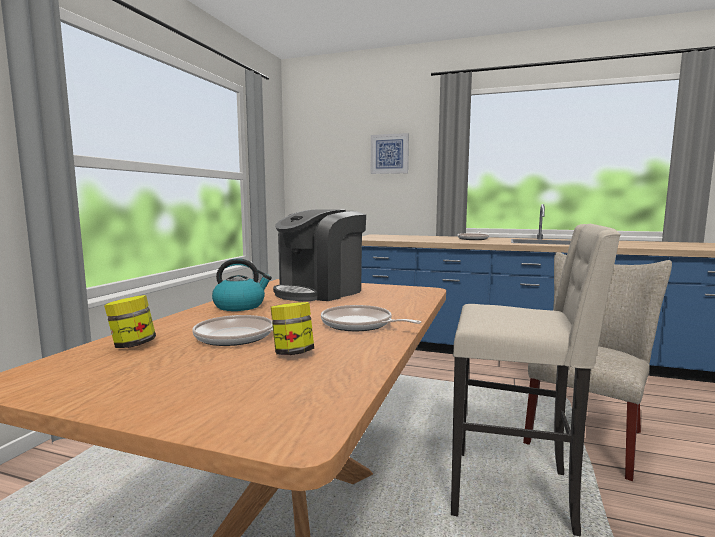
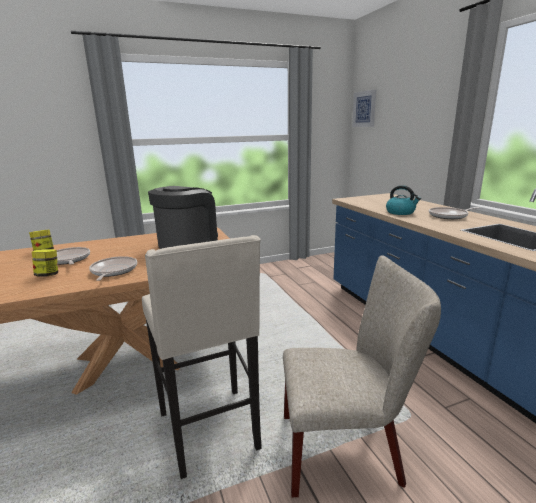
camera: 50 degrees right, 10 degrees up
kettle [212,258,272,311] -> kettle moved to [386,185,421,215]
coffee machine [273,209,366,301] -> coffee machine turned 120 degrees clockwise [148,186,218,249]
picture [371,133,409,174] -> picture moved to [352,90,376,127]

